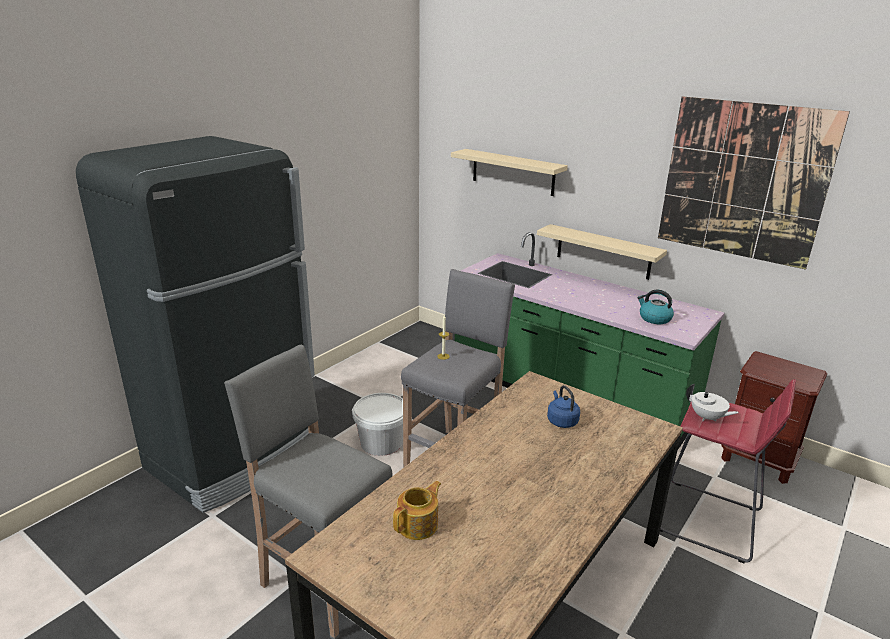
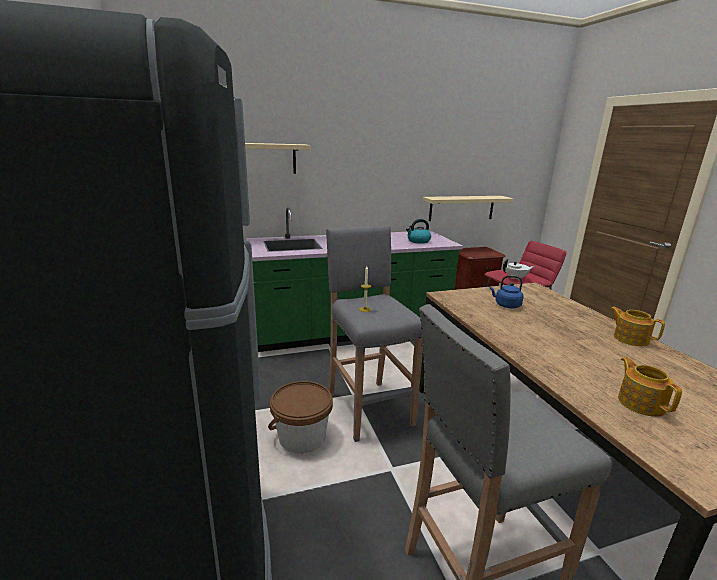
camera: 55 degrees left, 5 degrees down
white bucket [352,393,403,456] -> brown bucket [268,381,333,454]
beige shelf [537,224,667,280] -> beige shelf moved to [422,196,514,221]
picture [658,96,850,270] -> none
none -> teapot [610,307,665,346]

